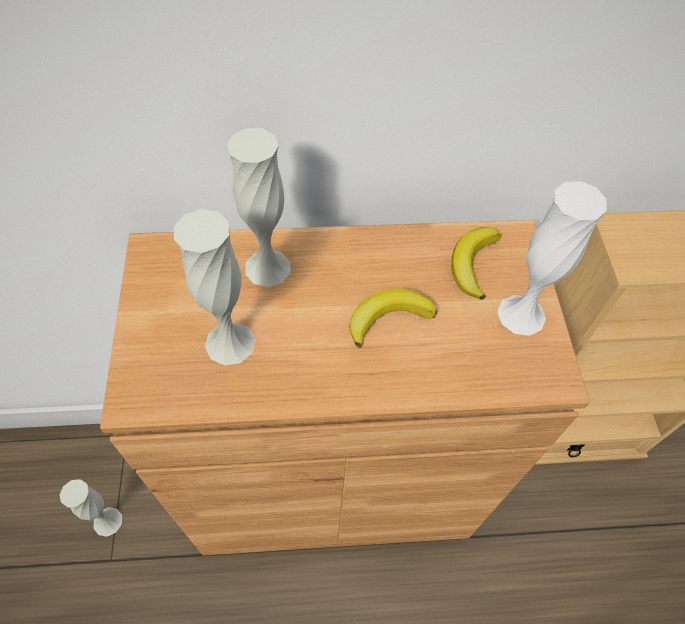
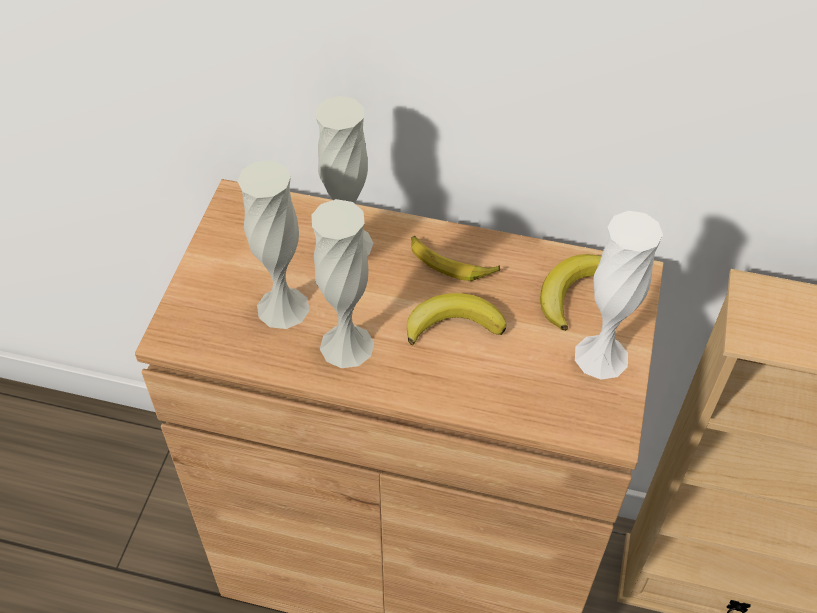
camera: 20 degrees right, 5 degrees down
white vase [59,479,122,537] -> white vase moved to [311,199,374,368]
none -> banana [411,236,500,281]

